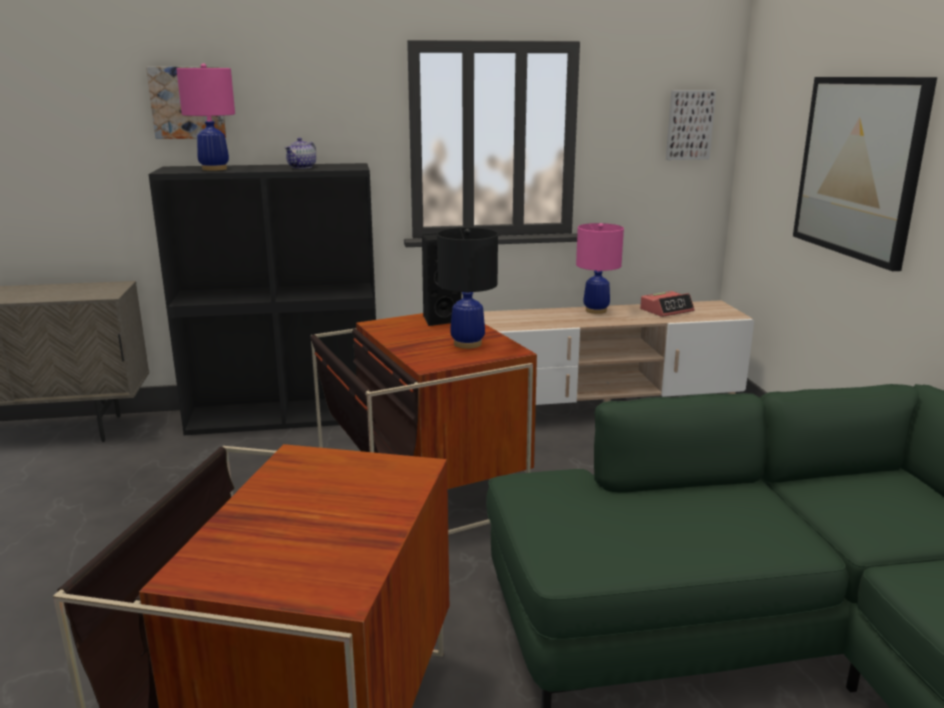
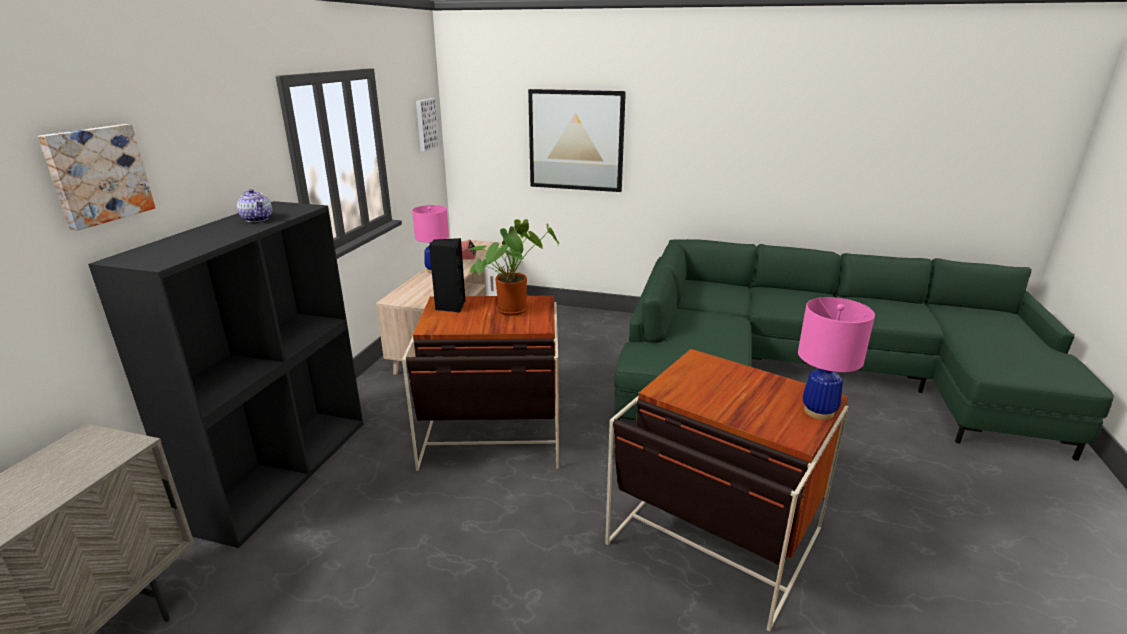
camera: 65 degrees left, 5 degrees up
pink table lamp [176,63,235,171] -> pink table lamp moved to [798,297,875,420]
black table lamp [437,228,498,349] -> potted plant [469,219,559,316]

